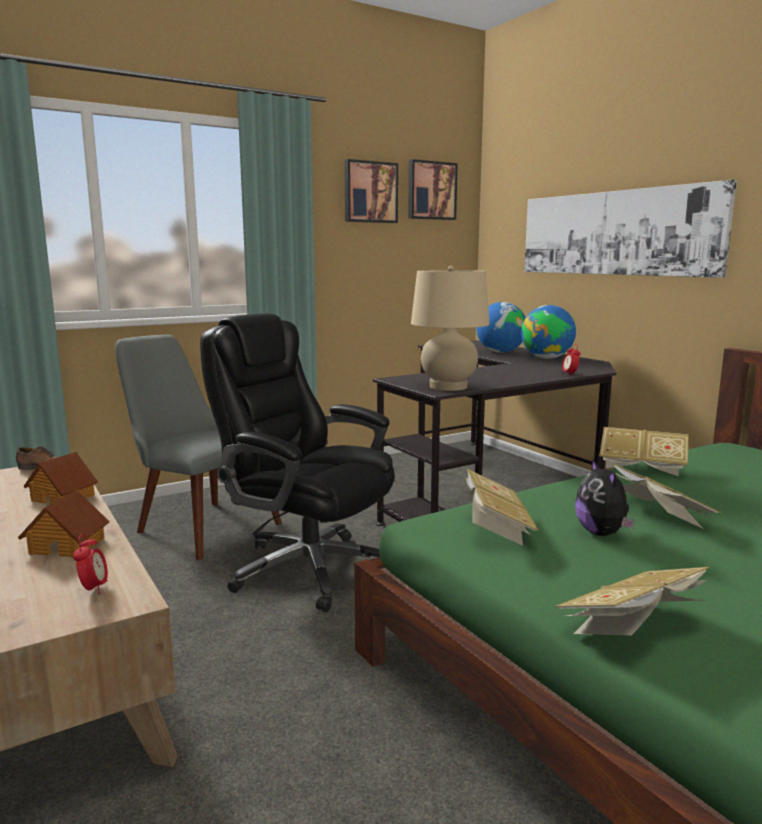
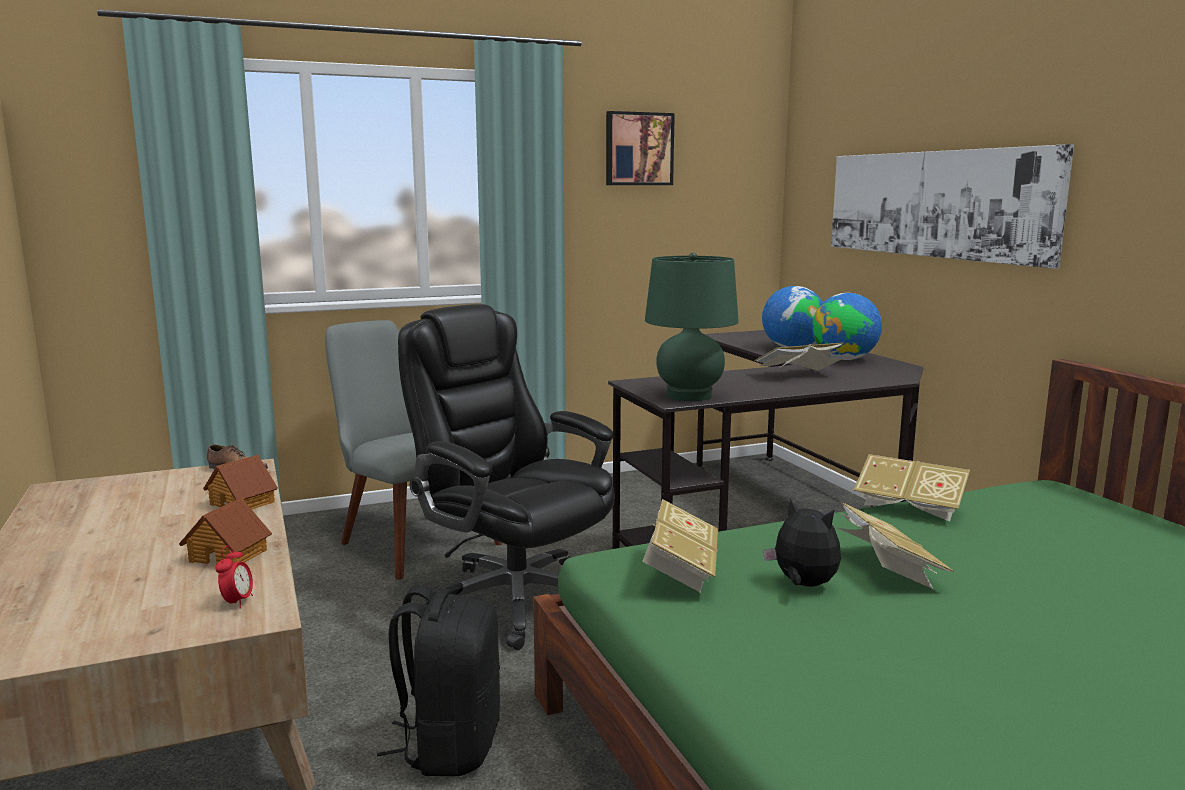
camera: 10 degrees right, 0 degrees up
picture [408,159,458,220] -> none
beige table lamp [411,266,490,391] -> green table lamp [645,253,739,401]
book [555,567,709,636] -> book moved to [754,342,844,371]
alarm clock [562,344,581,376] -> none
plush toy [575,459,635,536] -> plush toy turned 135 degrees clockwise [763,498,841,587]
none -> black backpack [377,585,500,776]

